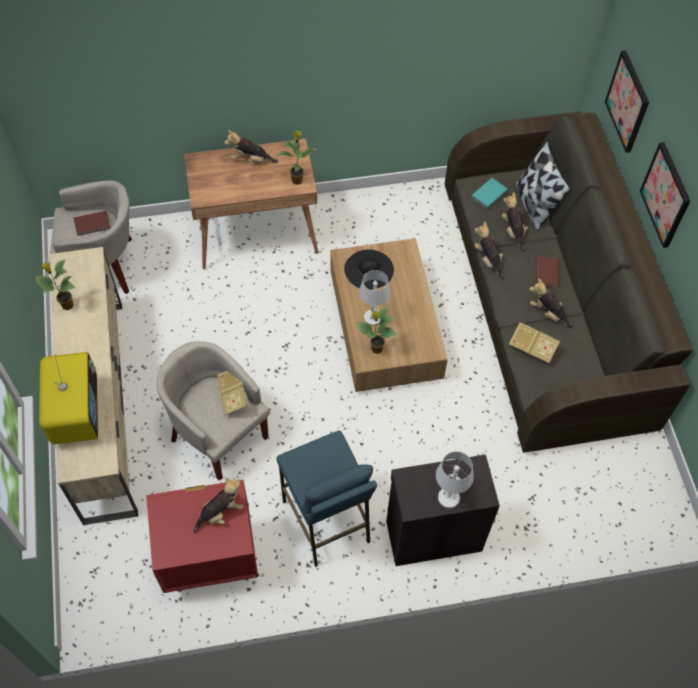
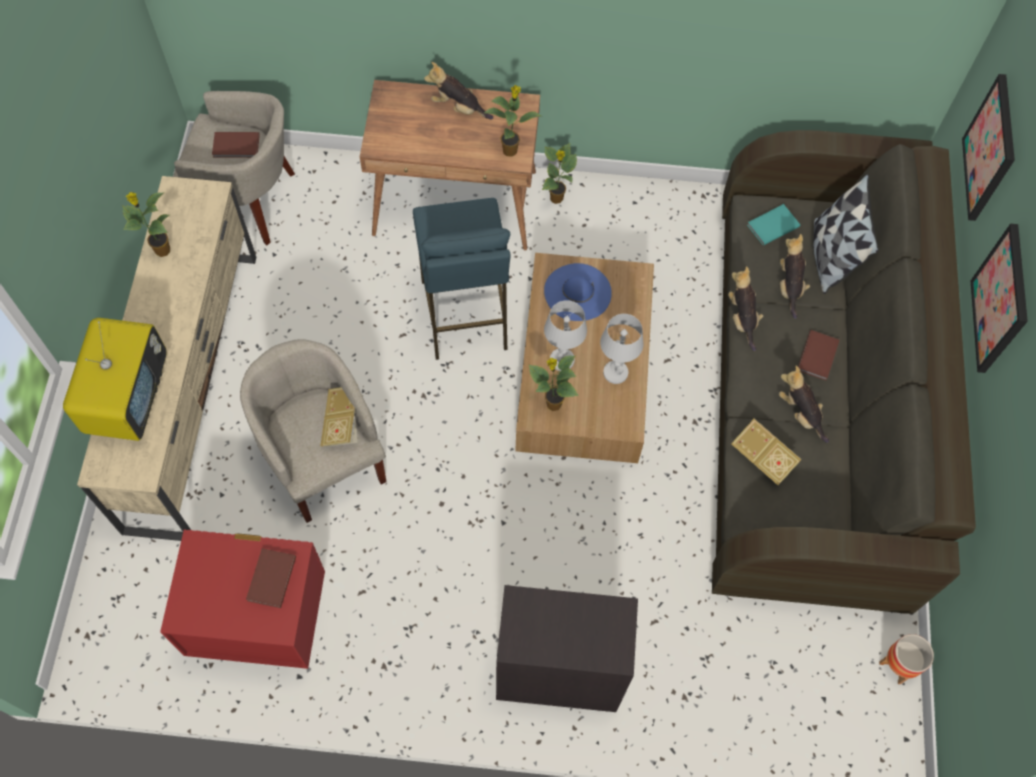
camera: 15 degrees right, 5 degrees up
plush toy [194,478,243,533] -> brown book [246,548,296,608]
blue stool [277,430,377,567] -> blue stool moved to [413,198,511,360]
black hat [344,249,394,290] -> blue hat [544,263,612,321]
white table lamp [436,451,474,508] -> white table lamp moved to [600,314,643,384]
none -> potted plant [542,143,577,204]
none -> planter [879,634,934,684]

